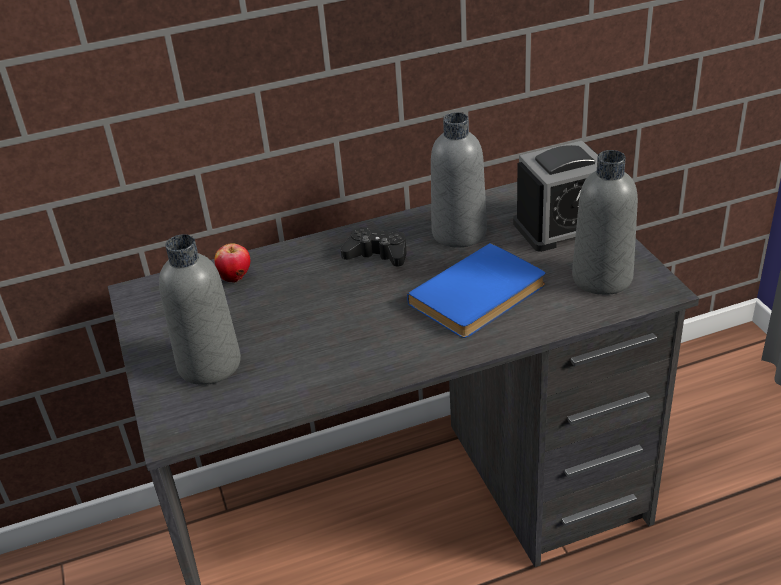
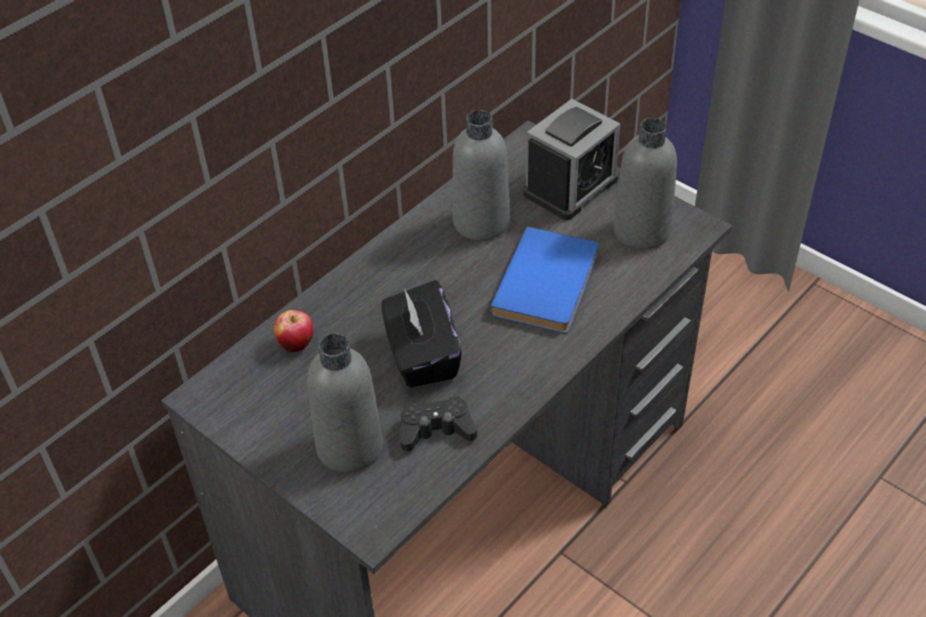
camera: 30 degrees left, 10 degrees up
black game controller [341,227,407,266] -> black game controller moved to [400,396,477,451]
none -> black tissue box [381,280,462,387]

